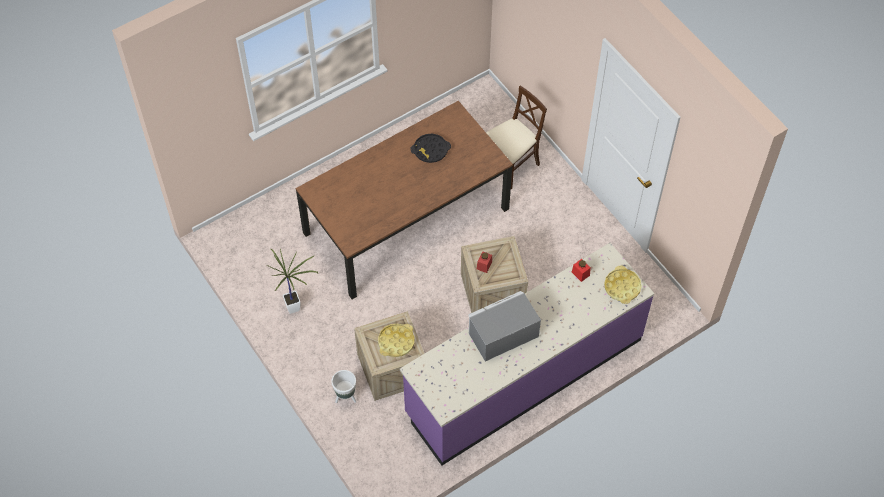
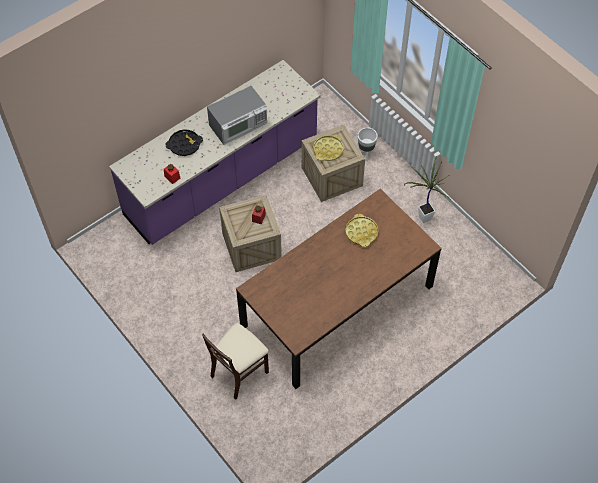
camera: 175 degrees right, 0 degrees up
black tray [410,134,451,163] -> black tray moved to [166,129,203,156]
yellow tray [604,266,642,304] -> yellow tray moved to [345,214,379,247]

